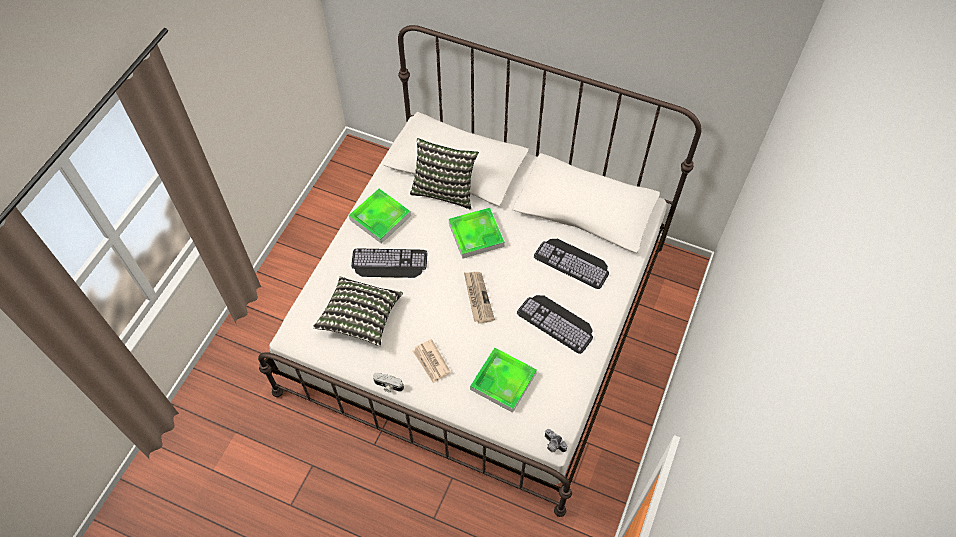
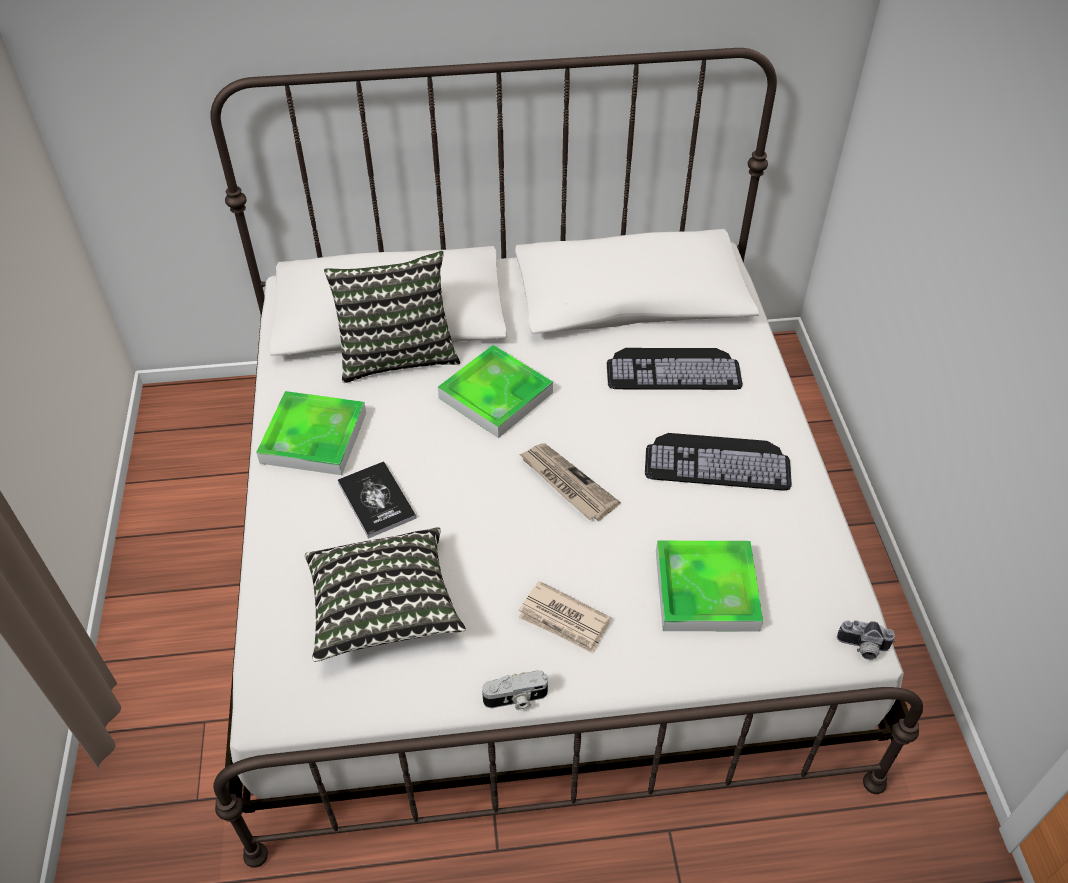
camera: 30 degrees left, 10 degrees down
keyboard [351,248,427,278] -> book [338,461,416,539]

